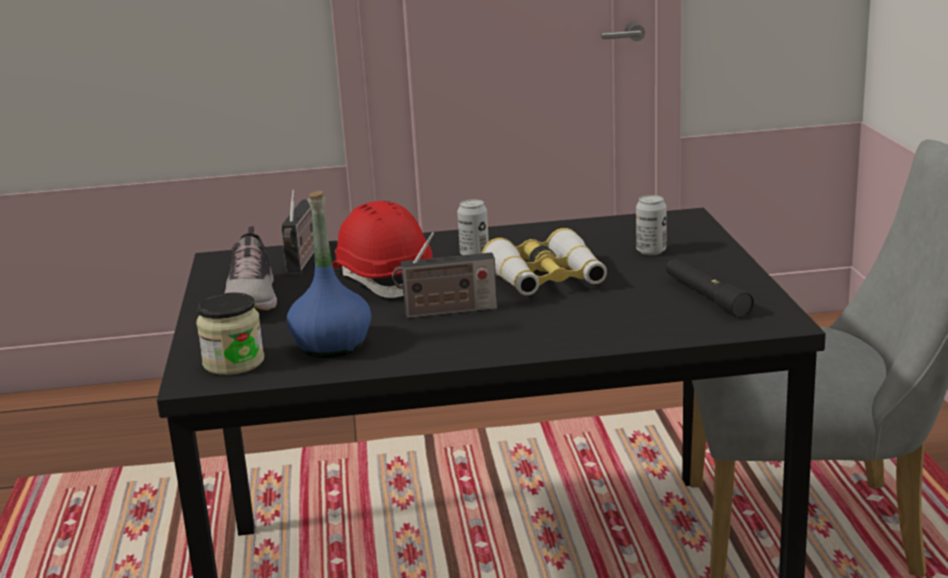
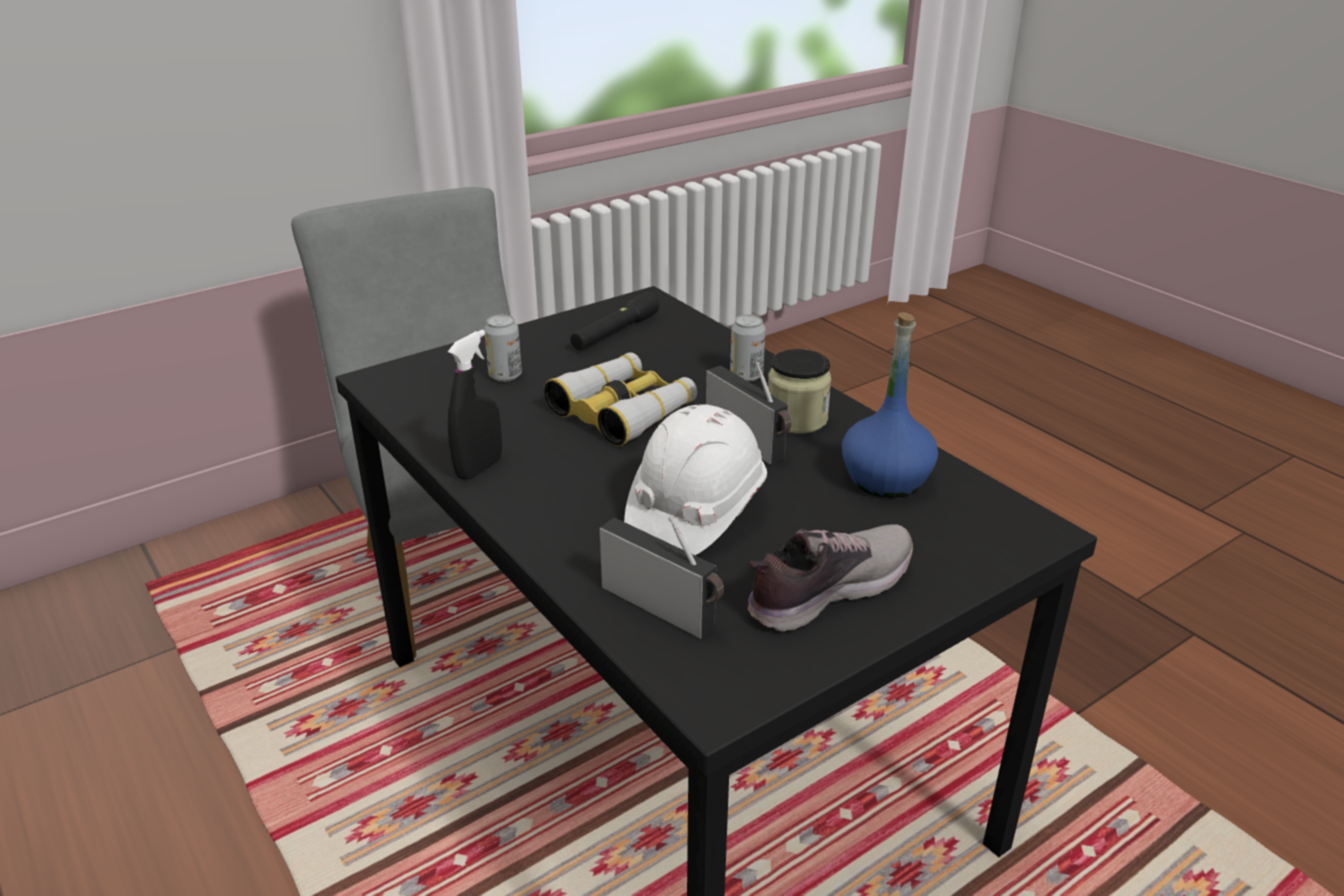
camera: 120 degrees left, 10 degrees up
jar [196,293,264,375] -> jar moved to [768,349,832,434]
radio [281,190,314,272] -> radio turned 60 degrees clockwise [600,517,724,639]
red hard hat [332,201,432,298] -> white hard hat [624,404,767,555]
can [457,199,489,255] -> can moved to [730,314,765,382]
none -> black spray bottle [448,330,502,480]

